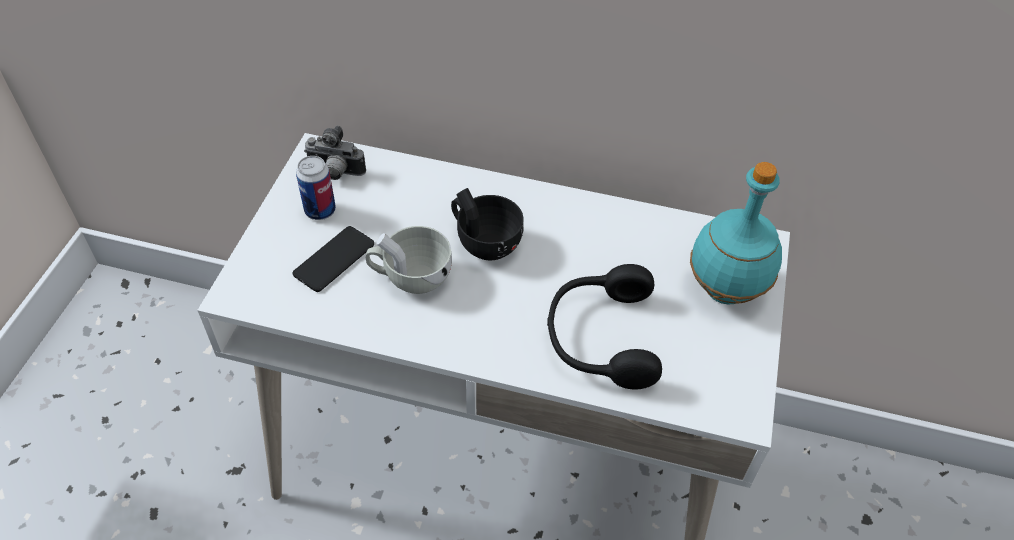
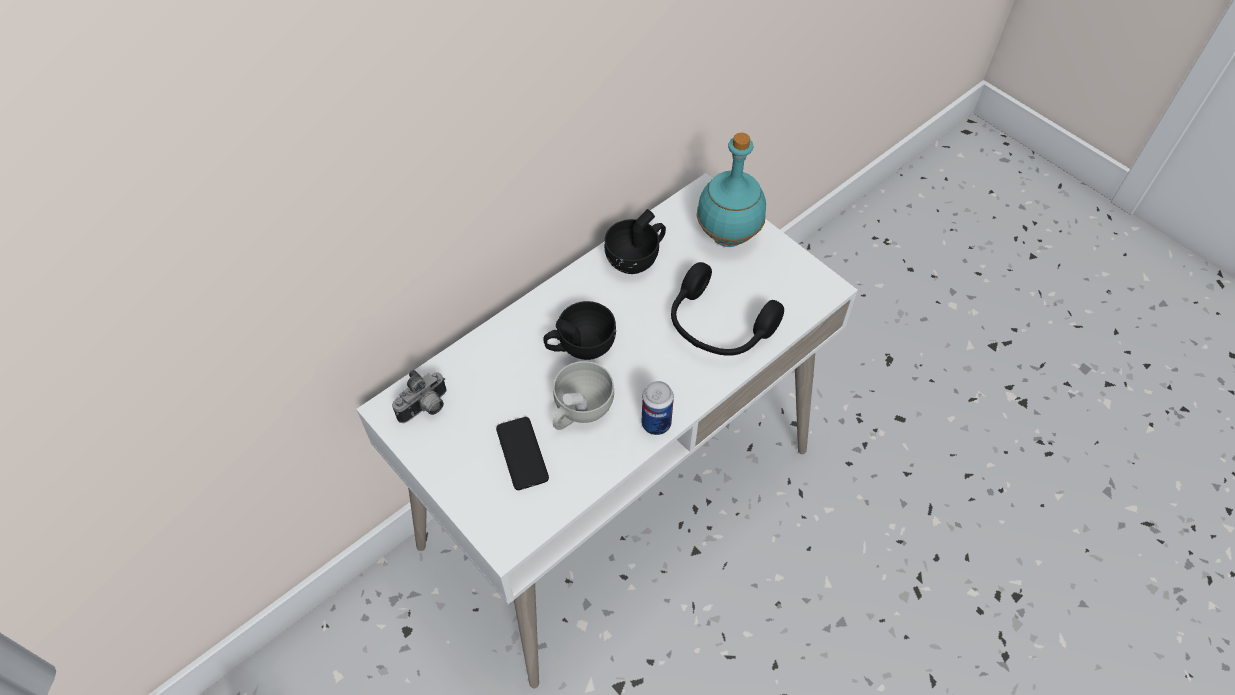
camera: 55 degrees left, 5 degrees up
can [296,156,336,220] -> can moved to [641,381,674,435]
none -> black cup [604,209,666,274]

